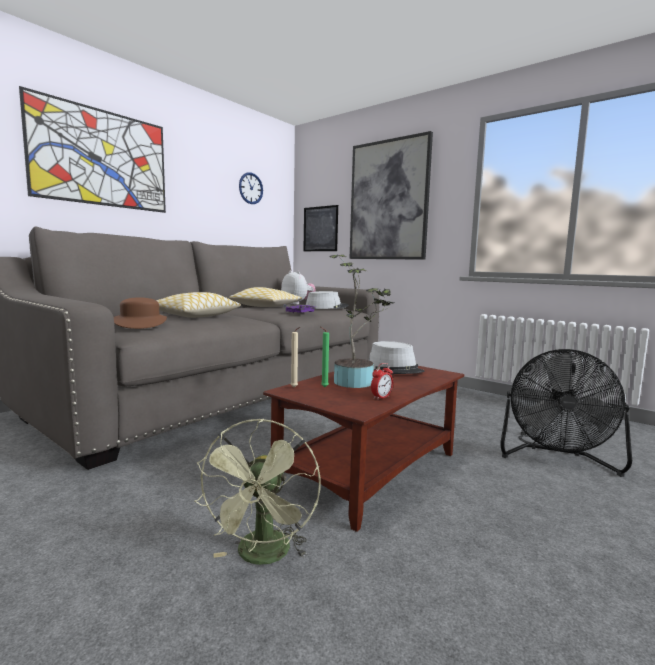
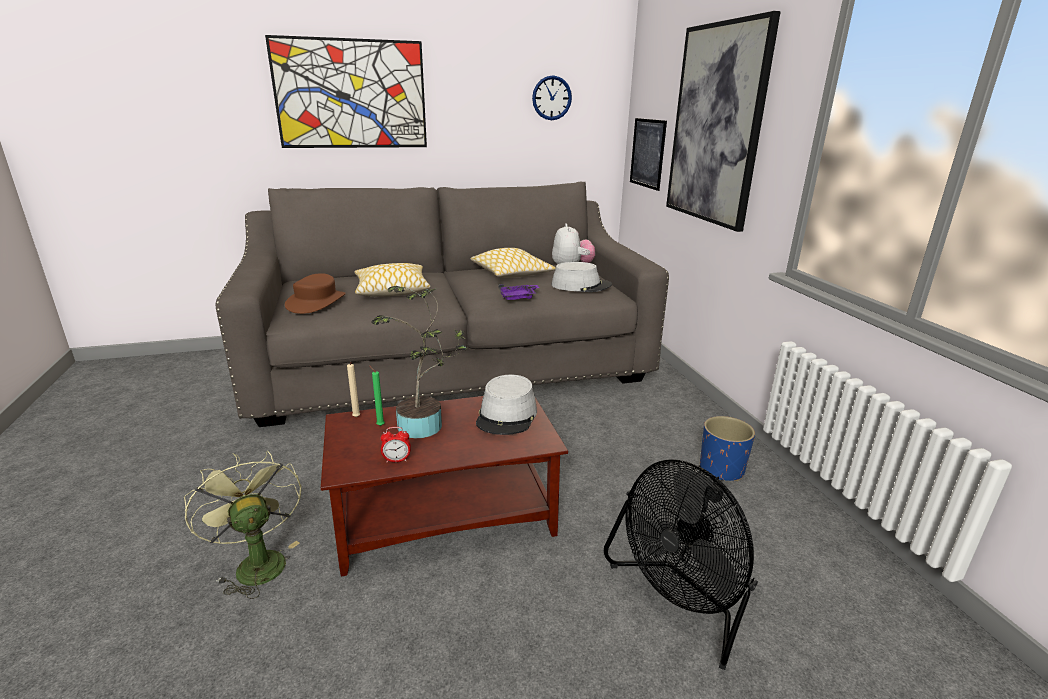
camera: 35 degrees right, 15 degrees up
green fan [194,418,321,565] -> green fan turned 105 degrees clockwise [184,451,301,599]
none -> blue planter [700,416,755,481]

